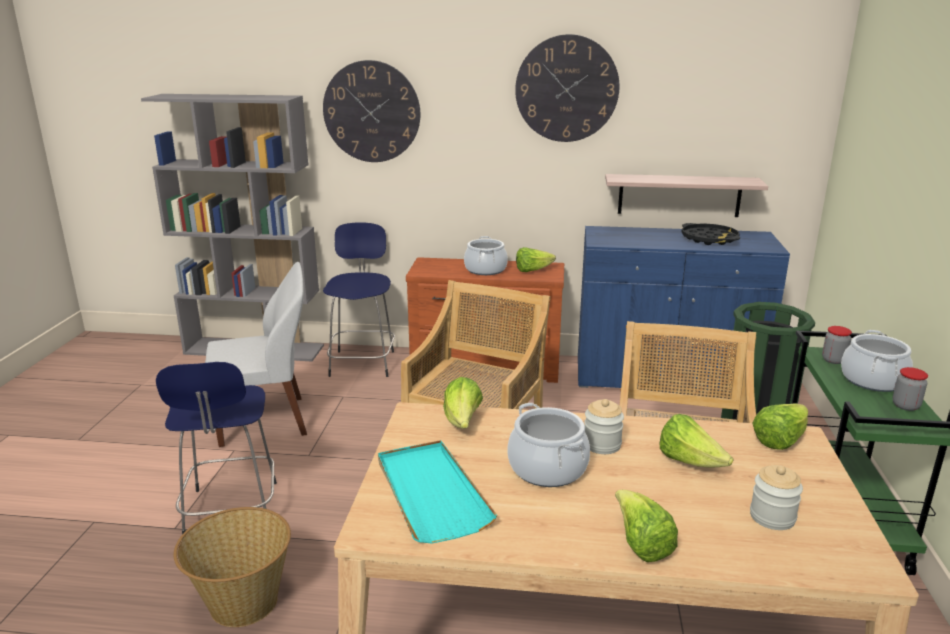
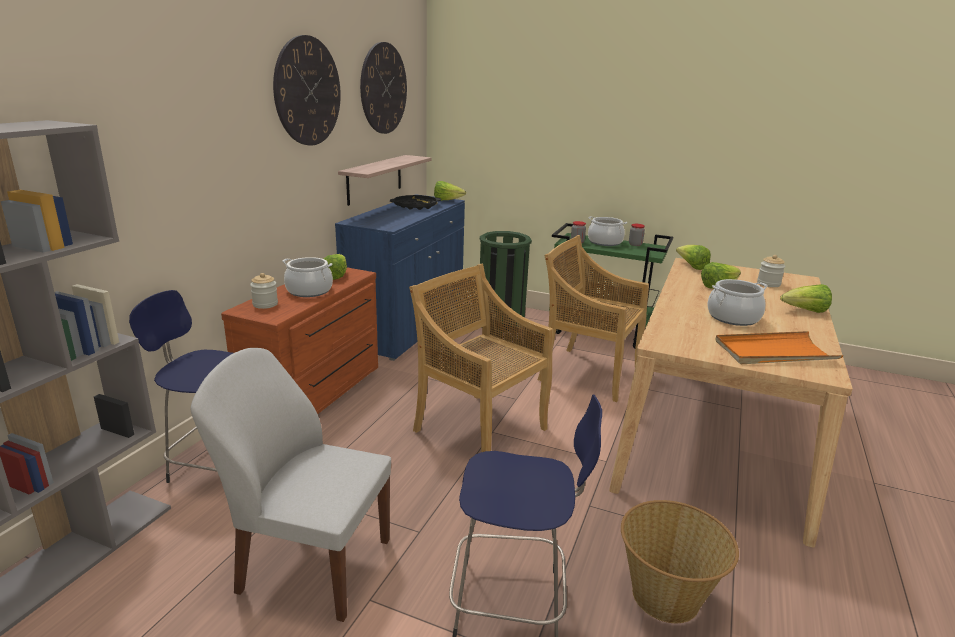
camera: 75 degrees left, 0 degrees up
white chair [205,262,307,447] -> white chair turned 75 degrees counterclockwise [190,348,391,622]
wall clock [323,60,420,162] -> wall clock moved to [360,42,407,134]
turquoise tray [378,440,497,543] -> orange tray [715,331,844,364]
lettuce [443,377,483,428] -> lettuce moved to [434,181,466,201]
jar [584,399,624,454] -> jar moved to [250,273,278,309]

